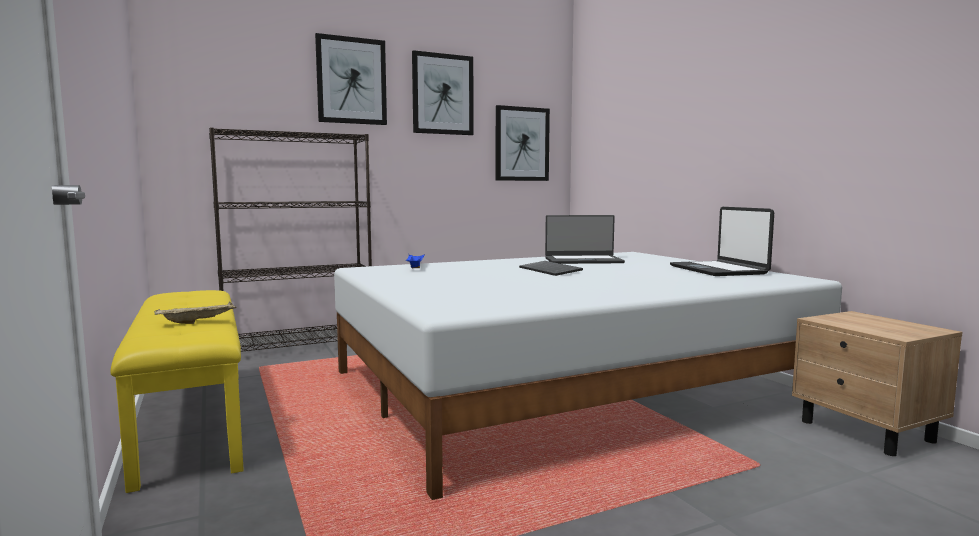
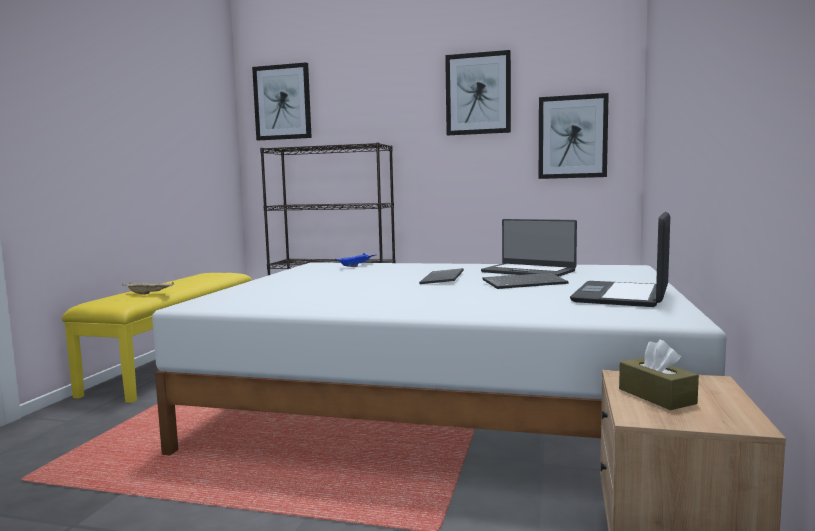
camera: 40 degrees right, 0 degrees up
picture [315,33,387,125] -> picture moved to [252,62,312,140]
none -> keyboard [482,273,569,289]
none -> brown tissue box [619,340,699,410]

